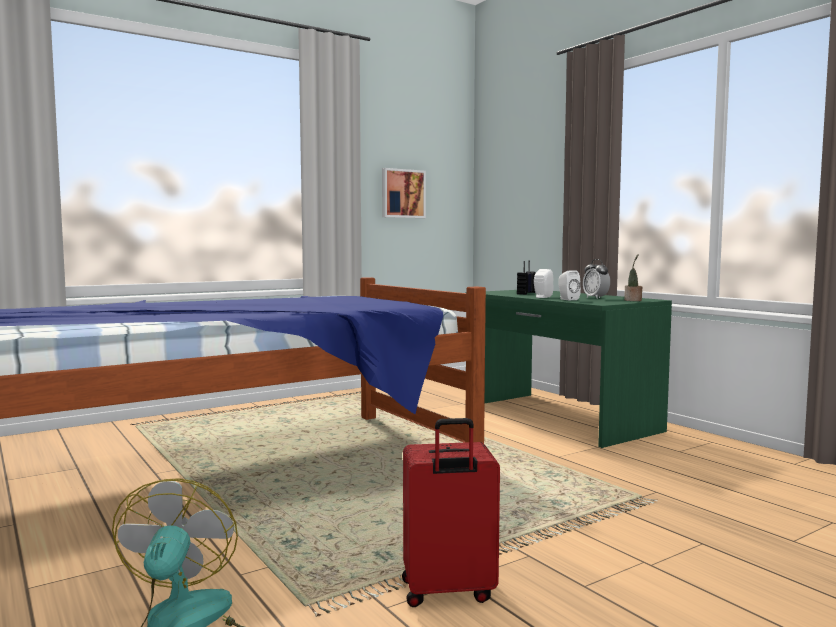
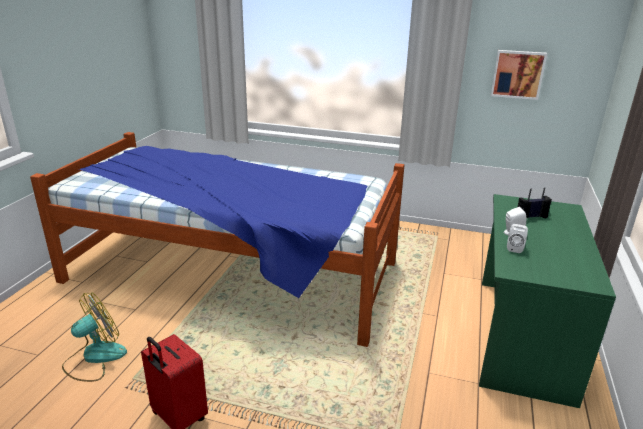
camera: 50 degrees right, 20 degrees up
alarm clock [583,259,610,299] -> none
potted plant [624,254,643,301] -> none

